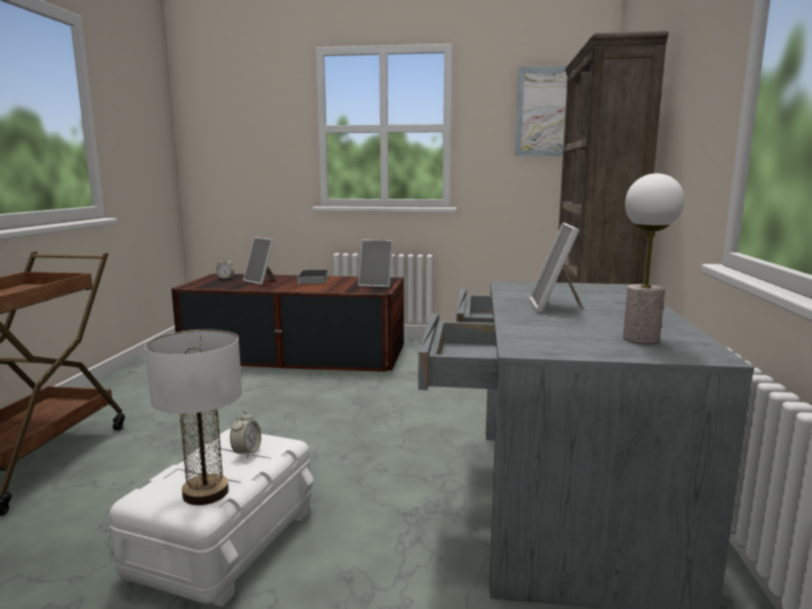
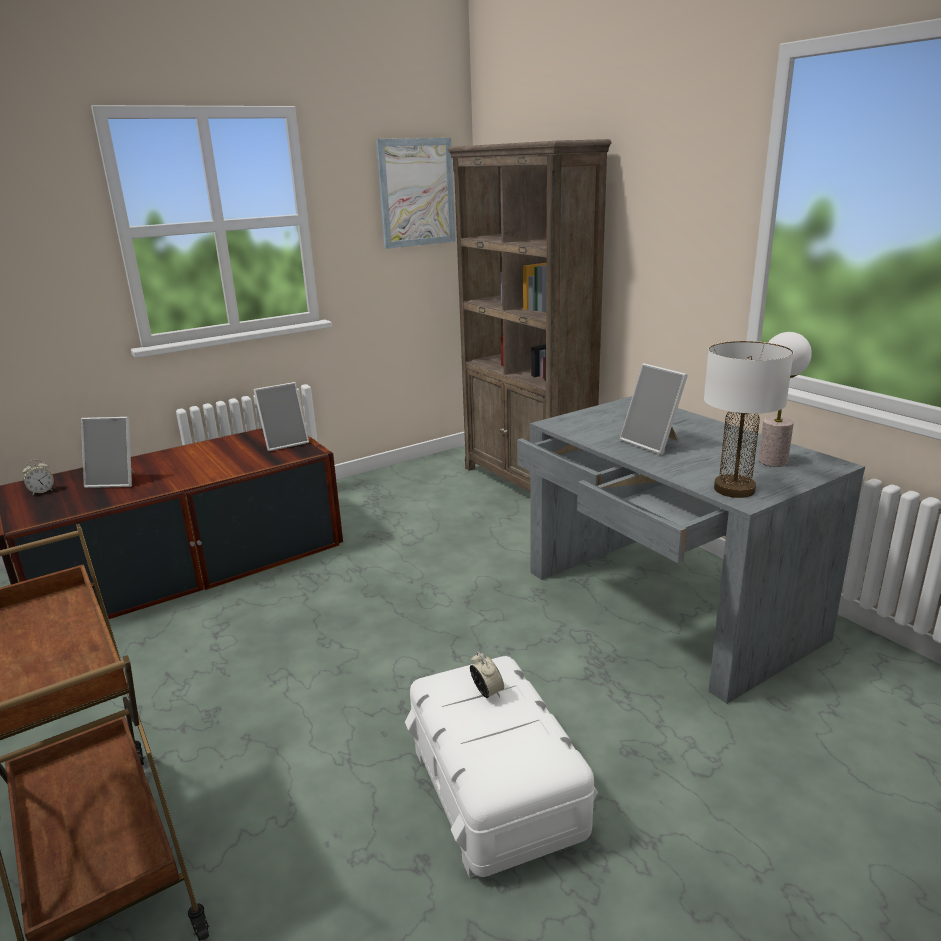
camera: 40 degrees left, 10 degrees up
table lamp [145,330,242,505] -> table lamp moved to [704,341,794,498]
book [297,270,328,284] -> none

